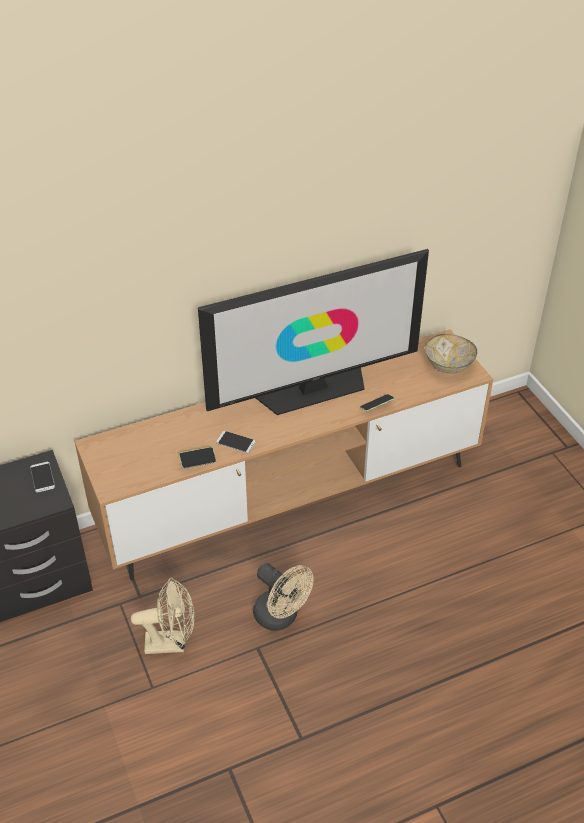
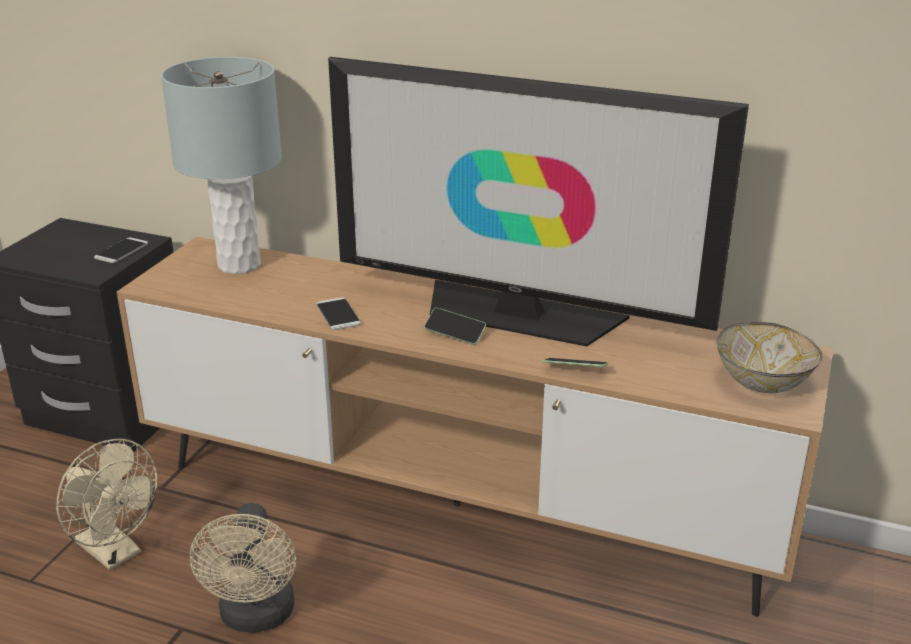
camera: 45 degrees right, 15 degrees down
phone [179,447,216,469] -> phone moved to [424,308,486,345]
none -> grey table lamp [161,57,282,274]

